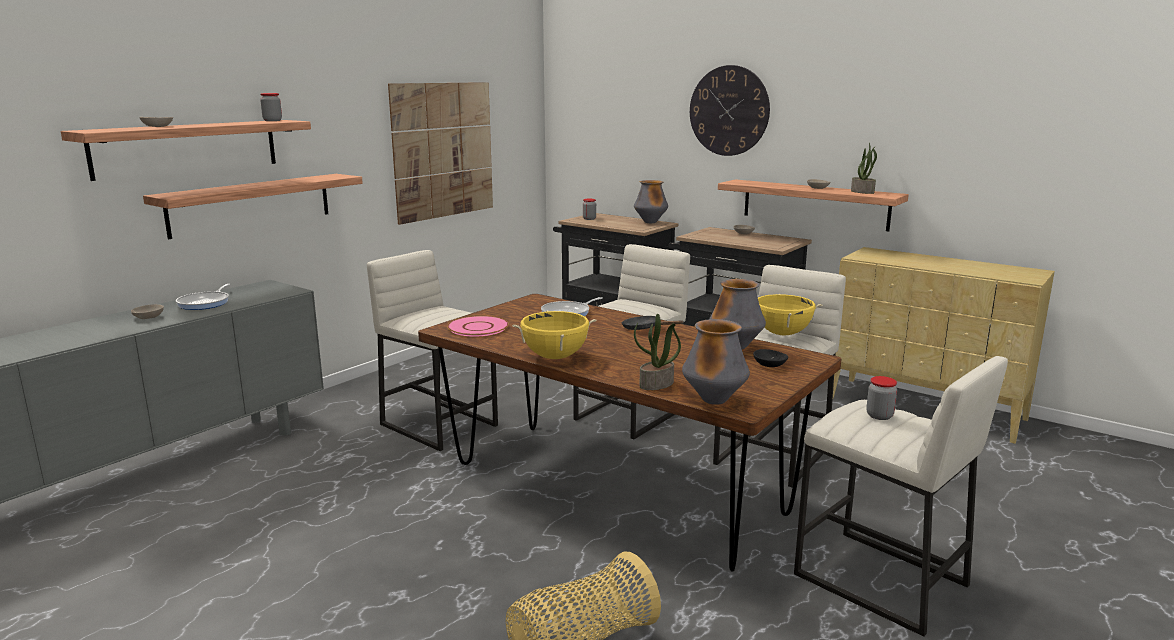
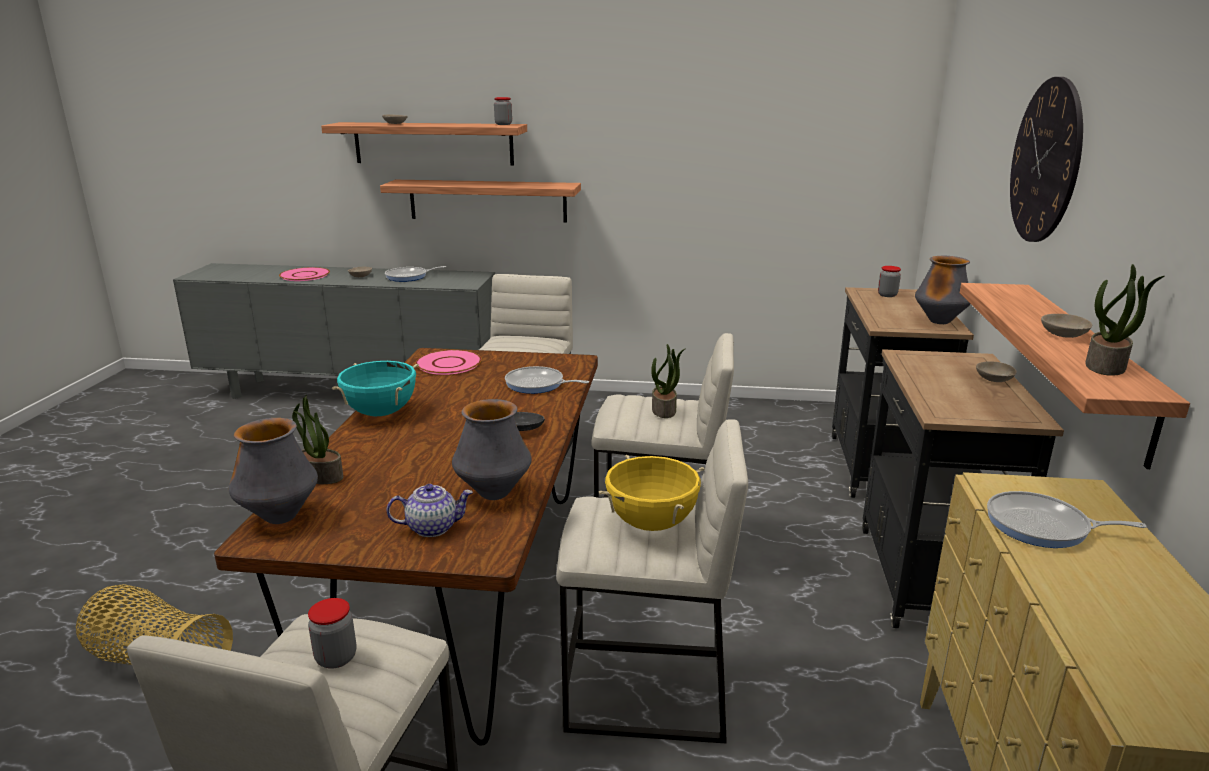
camera: 60 degrees right, 5 degrees up
picture [388,82,493,225] -> none
yellow cooking pot [512,310,597,359] -> turquoise cooking pot [332,361,419,416]
black bowl [753,349,788,367] -> teapot [386,484,473,537]
none -> pink plate [279,267,330,281]
none -> potted plant [651,344,686,418]
none -> frying pan [987,491,1147,548]

